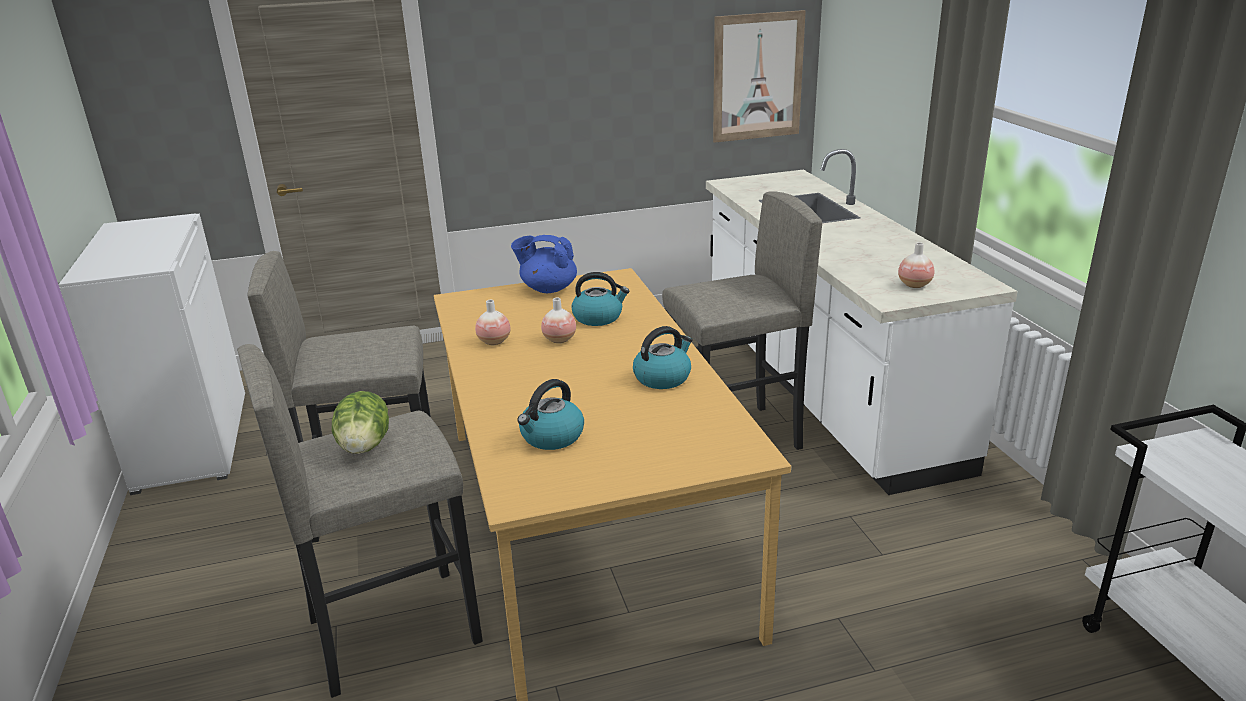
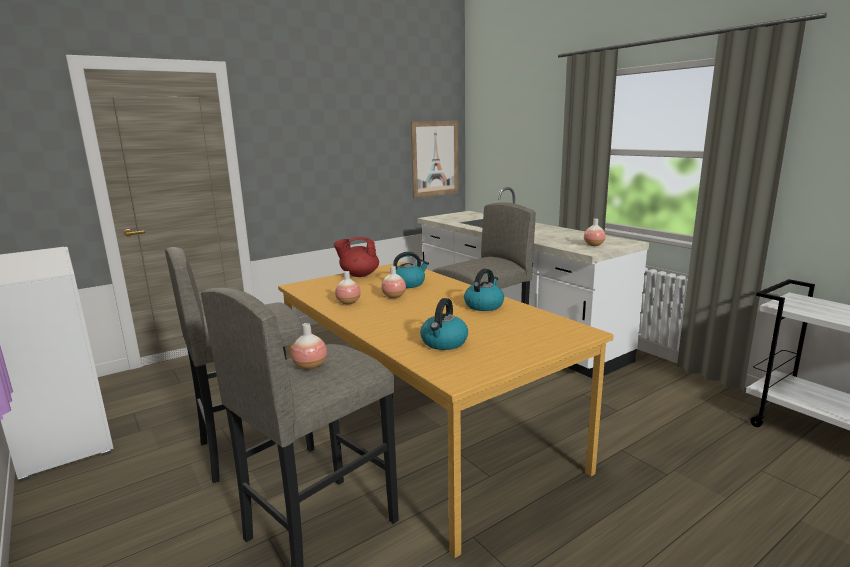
camera: 20 degrees left, 10 degrees down
lettuce [332,391,389,454] -> vase [291,323,327,370]
blue teapot [511,235,577,293] -> red teapot [334,237,379,277]

